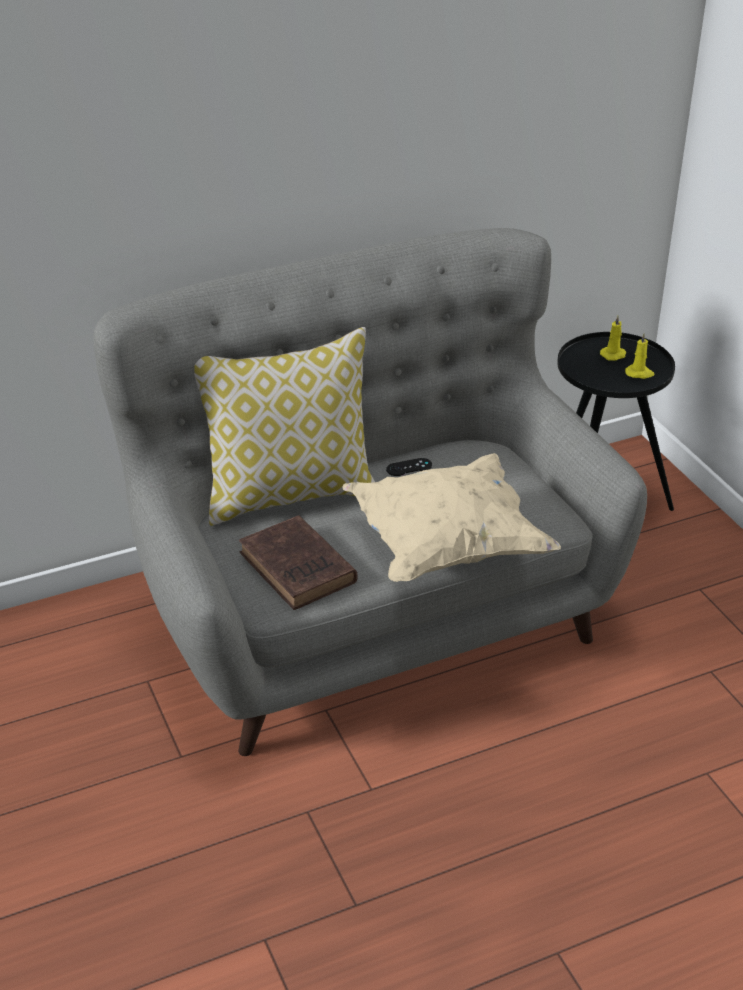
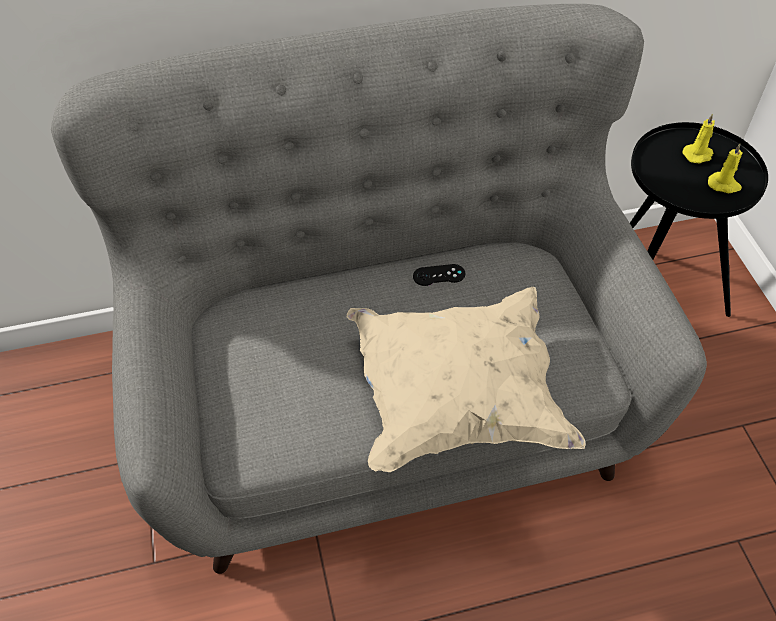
camera: 10 degrees right, 15 degrees up
pillow [194,327,375,526] -> none
brown book [239,515,358,610] -> none

